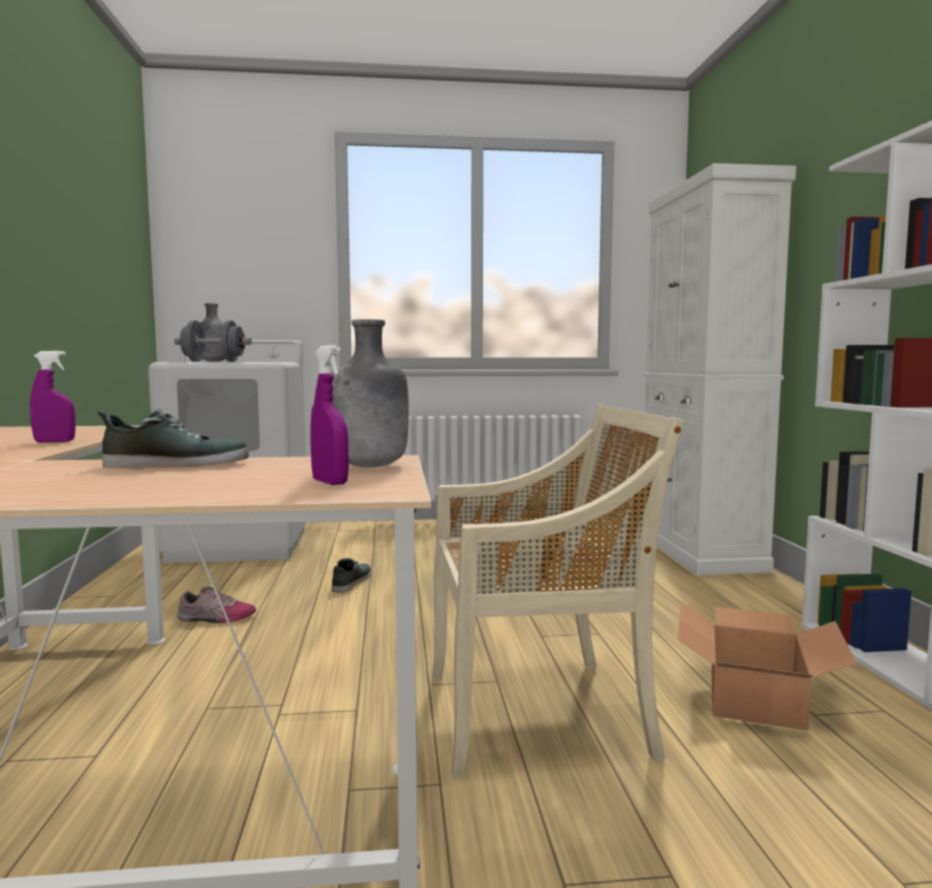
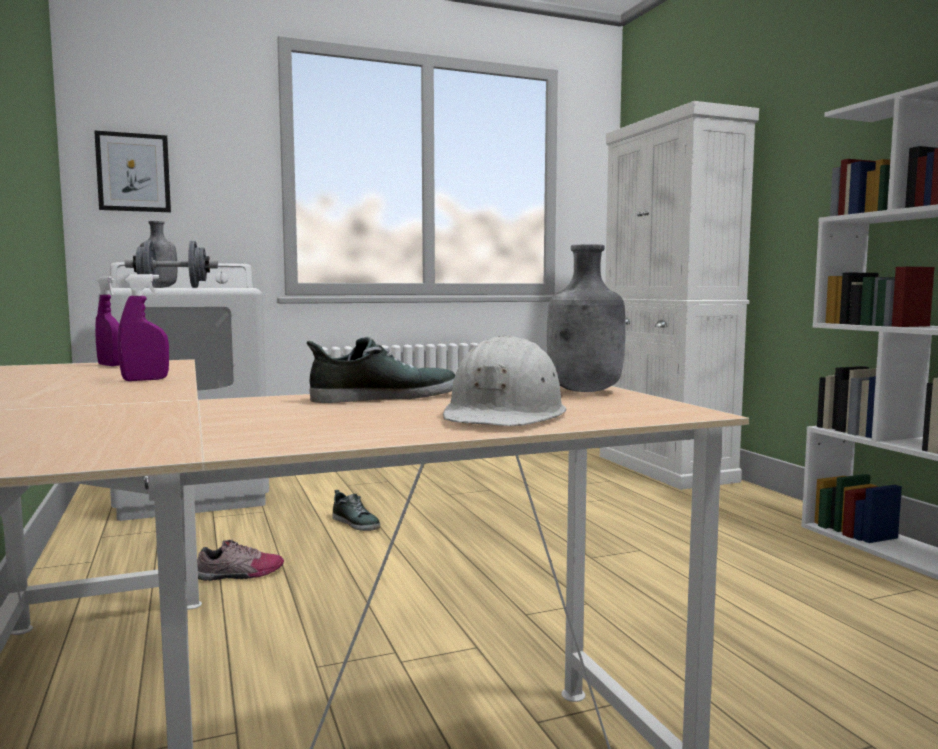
camera: 15 degrees left, 0 degrees up
purple spray bottle [310,345,349,485] -> purple spray bottle moved to [95,276,120,366]
shoe [332,558,371,593] -> shoe turned 135 degrees clockwise [332,490,380,531]
beige chair [432,404,685,778] -> none
cardboard box [678,603,857,731] -> none
none -> picture [94,130,171,212]
none -> white hard hat [443,335,566,426]

